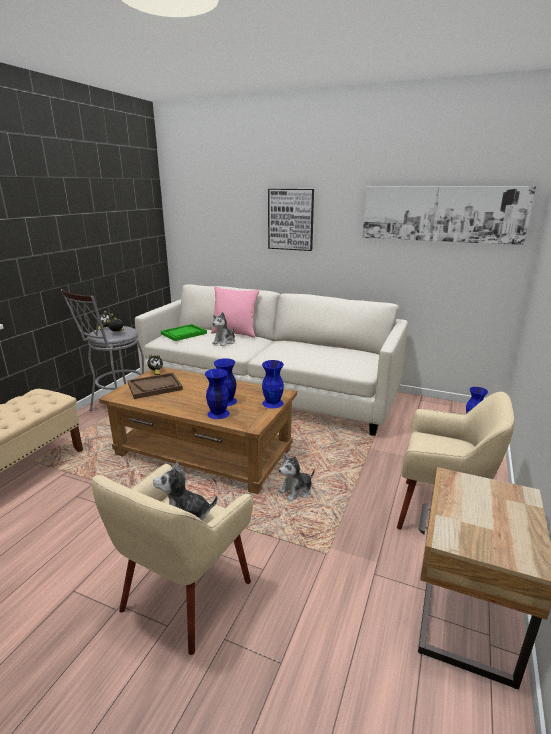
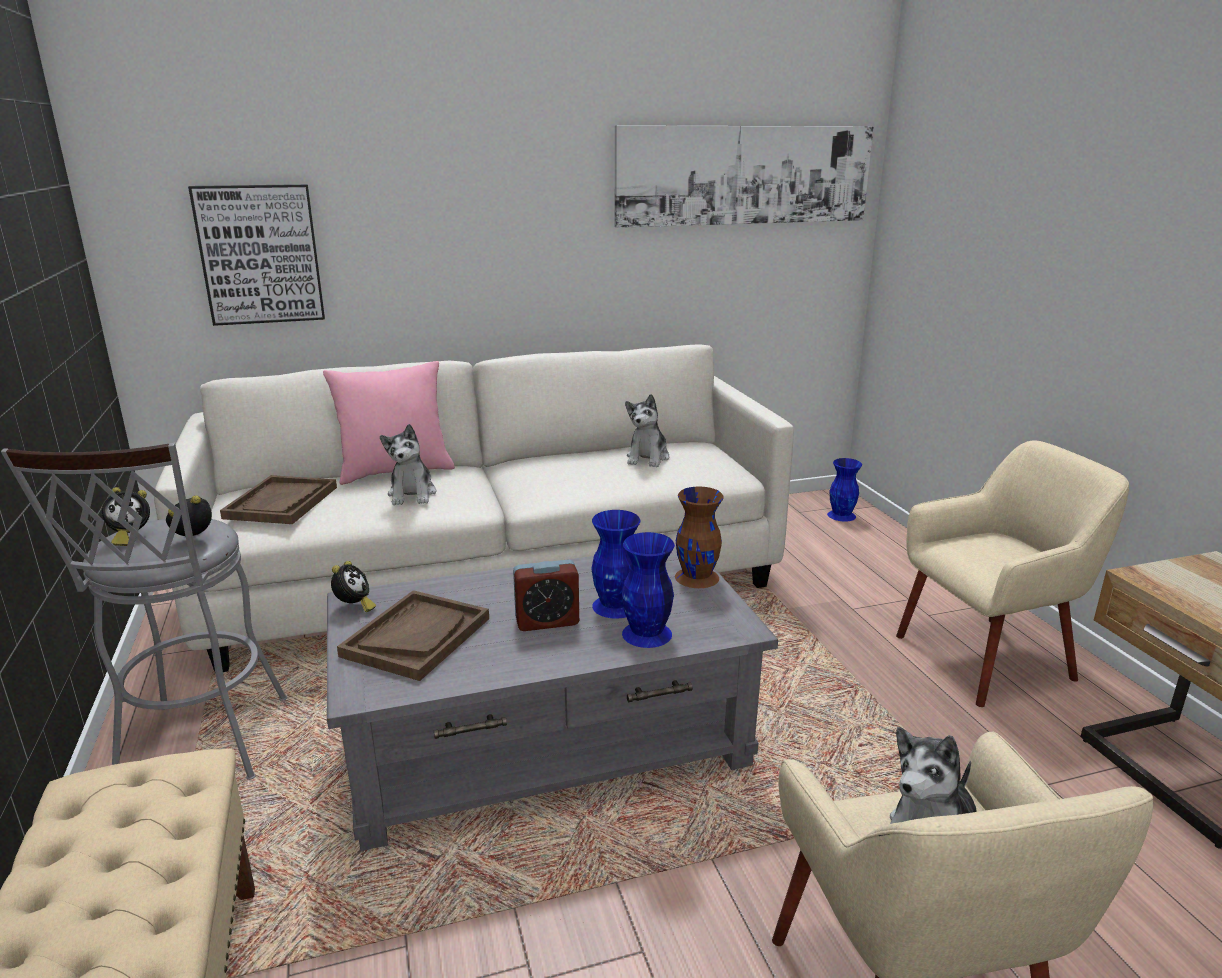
camera: 40 degrees left, 0 degrees up
brown coffee table [99,367,297,494] -> grey coffee table [327,545,778,851]
green tray [161,324,207,341] -> brown tray [220,475,337,524]
blue vase [262,360,284,408] -> brown vase [675,487,724,588]
picture [268,189,314,251] -> picture moved to [188,184,325,326]
plush toy [278,454,315,501] -> plush toy moved to [625,394,670,467]
none -> alarm clock [513,560,579,631]

